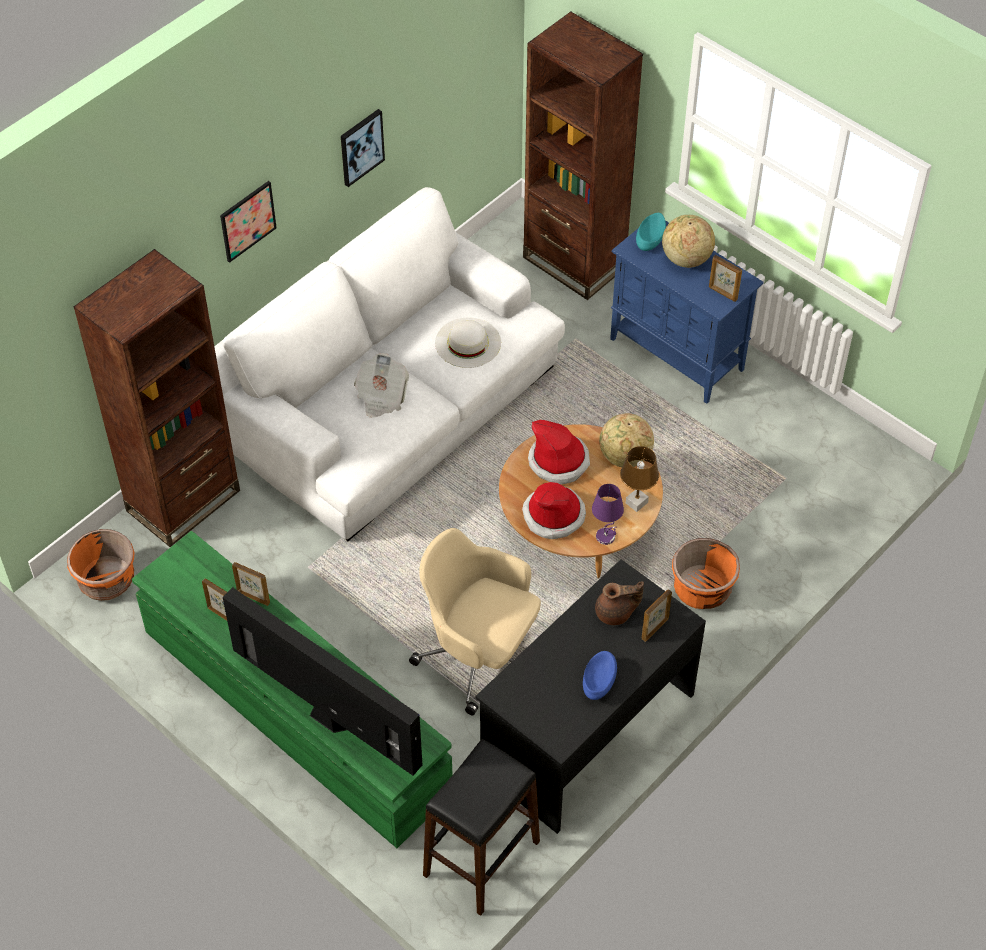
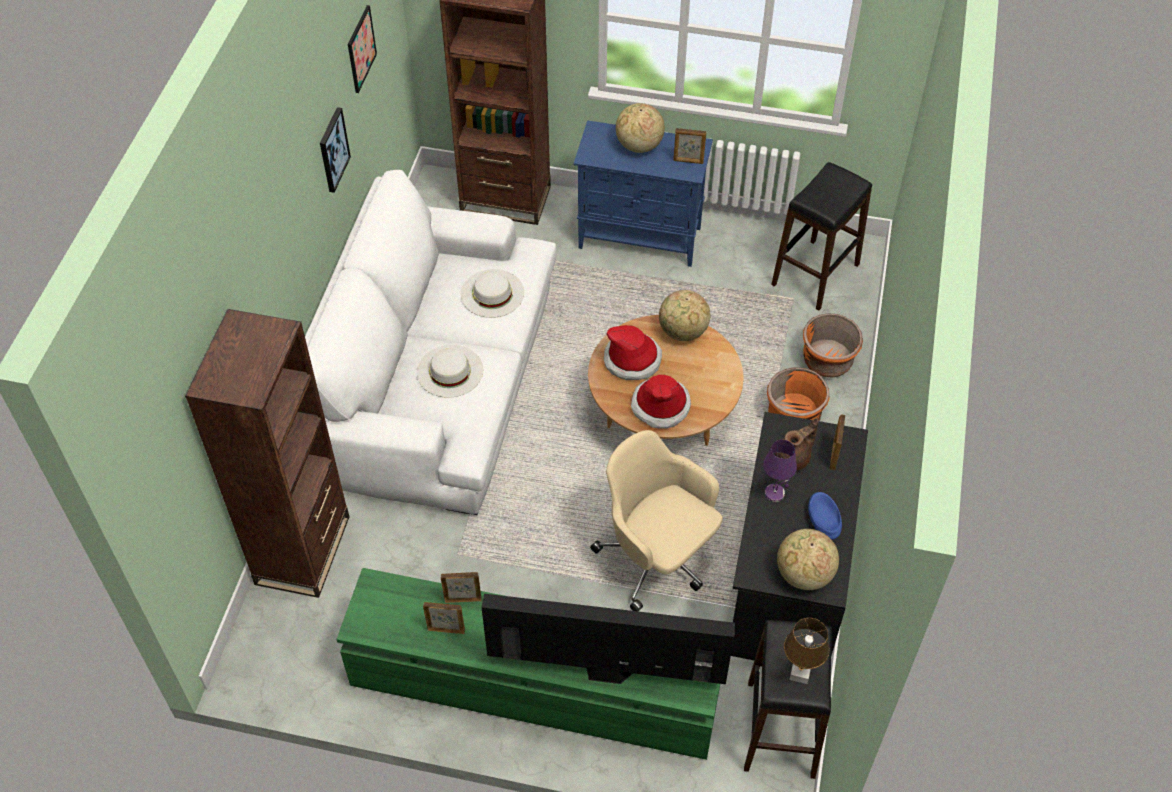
camera: 30 degrees left, 0 degrees up
orange planter [67,529,135,601] -> orange planter moved to [803,313,863,378]
picture [220,181,277,263] -> picture moved to [348,5,377,93]
newspaper [354,353,409,418] -> white hat [417,345,483,398]
beige office chair [409,528,541,715] -> beige office chair turned 45 degrees clockwise [590,430,723,611]
purple table lamp [592,484,624,545] -> purple table lamp moved to [763,440,797,502]
brown table lamp [620,446,659,512] -> brown table lamp moved to [784,618,830,684]
turquoise bowl [636,213,666,251] -> none
none -> black stool [771,162,872,311]
none -> globe [777,529,839,590]

